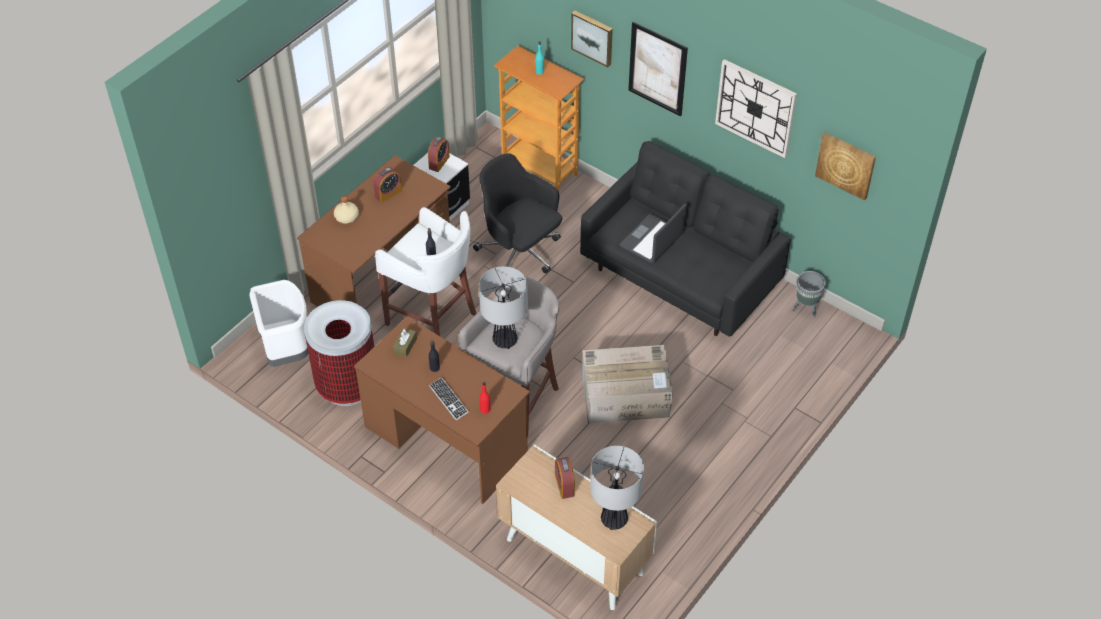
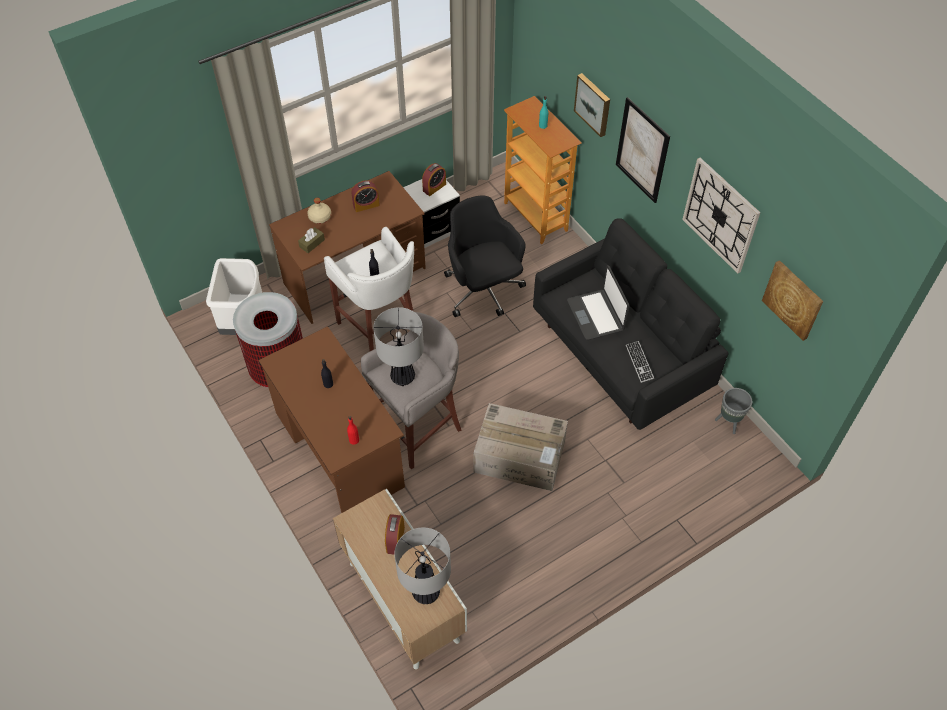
camera: 20 degrees right, 5 degrees up
brown tissue box [393,328,417,357] -> brown tissue box moved to [298,227,325,253]
keyboard [429,377,469,421] -> keyboard moved to [626,341,654,383]
laptop [620,204,687,263] -> laptop turned 75 degrees counterclockwise [567,265,630,340]

